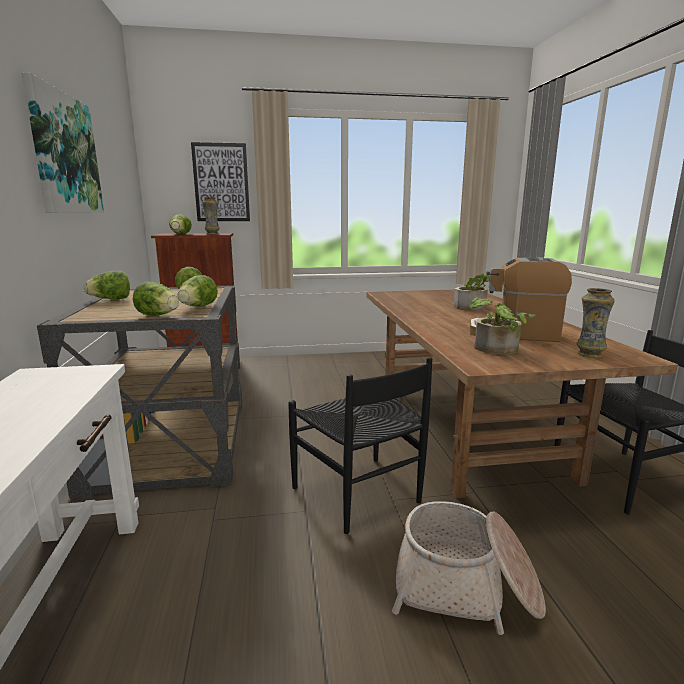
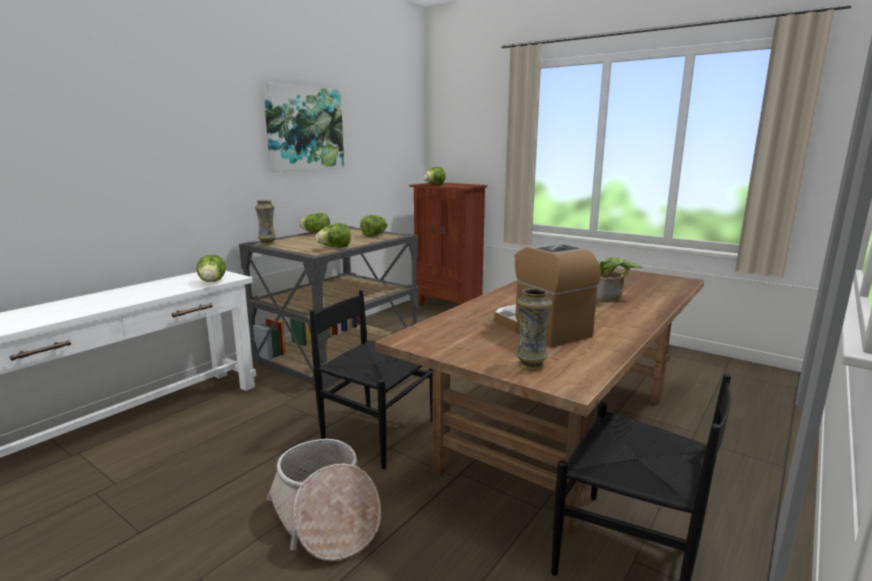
camera: 45 degrees right, 0 degrees up
lettuce [133,282,179,316] -> lettuce moved to [196,255,226,282]
picture [191,142,250,221] -> none
vase [202,197,220,235] -> vase moved to [255,200,276,245]
black chair [288,357,432,534] -> black chair turned 105 degrees clockwise [310,290,433,469]
potted plant [470,297,536,355] -> none

